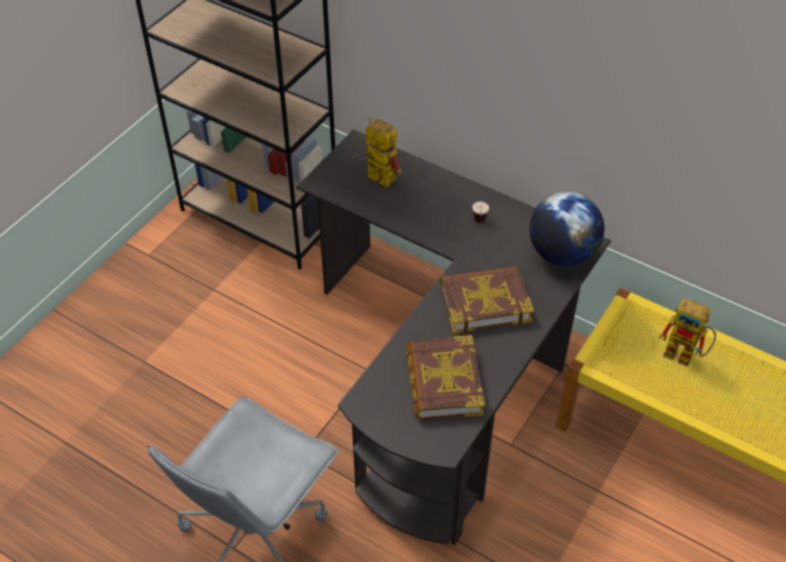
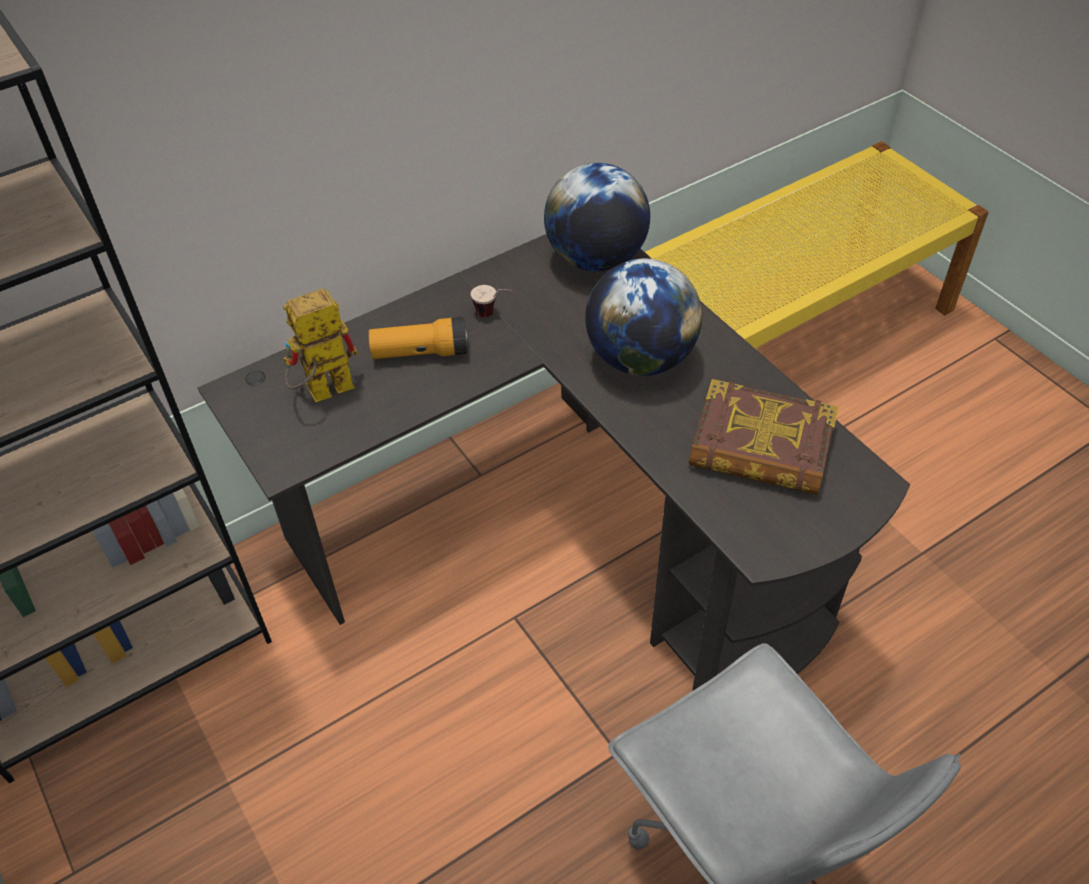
camera: 65 degrees left, 0 degrees up
book [440,266,534,334] -> globe [585,259,702,376]
toy robot [659,298,716,367] -> none
none -> flashlight [369,317,468,359]

